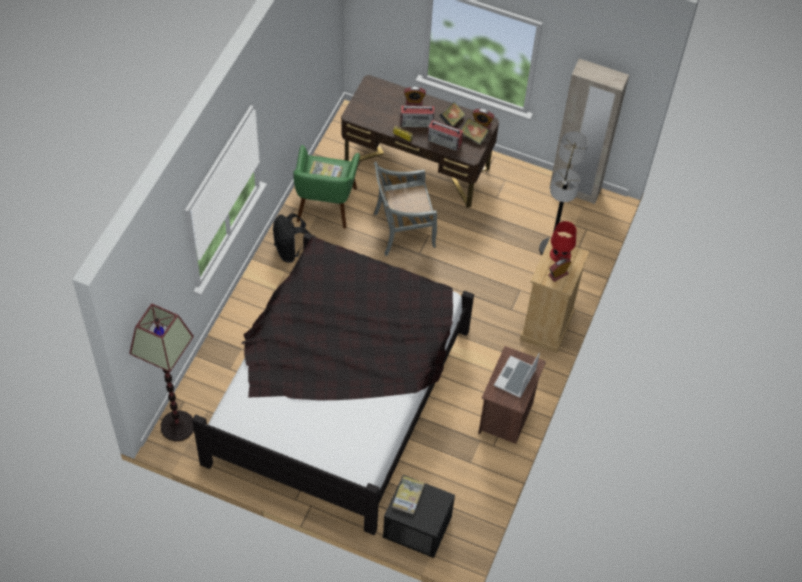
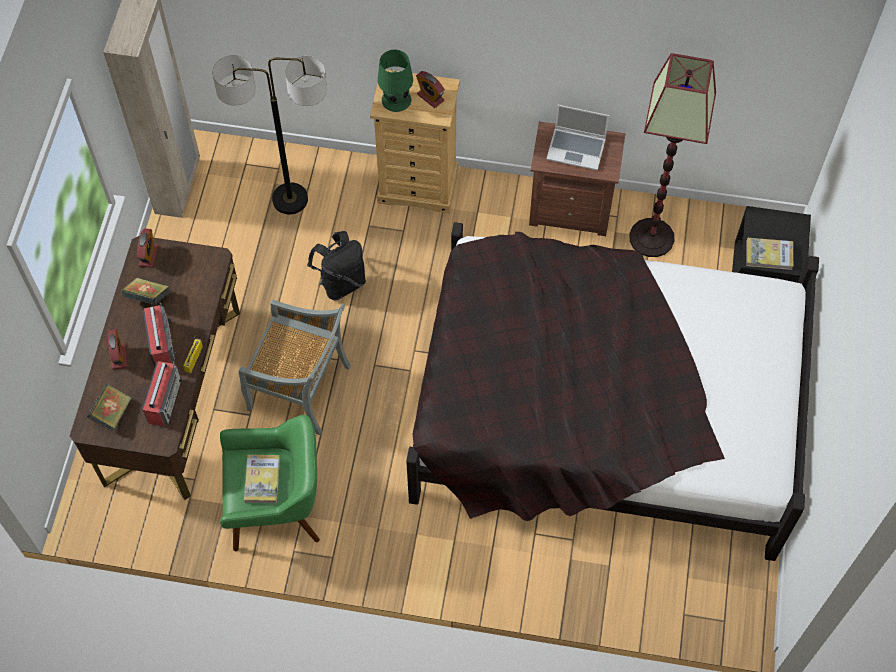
camera: 100 degrees left, 5 degrees up
floor lamp [129,303,194,442] -> floor lamp moved to [629,53,716,257]
black backpack [273,213,310,263] -> black backpack moved to [307,231,366,300]
grey chair [374,162,437,256] -> grey chair turned 45 degrees counterclockwise [239,300,351,435]
radio [427,120,463,151] -> radio moved to [142,361,183,427]
book [461,118,489,145] -> book moved to [87,384,131,432]
red table lamp [550,221,577,262] -> green table lamp [378,49,413,112]

